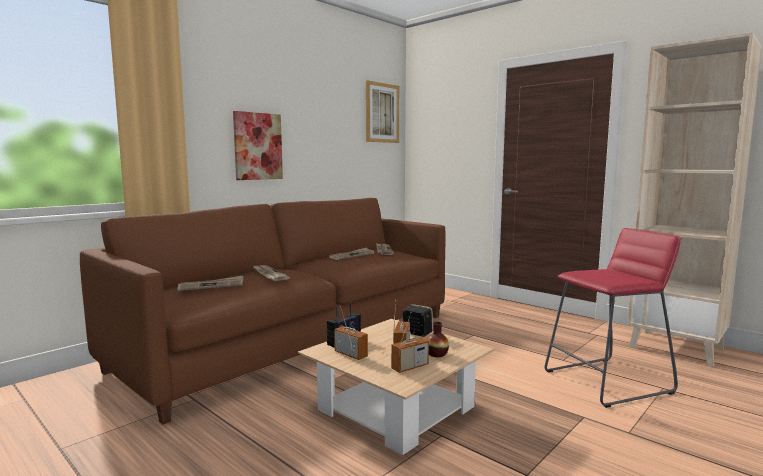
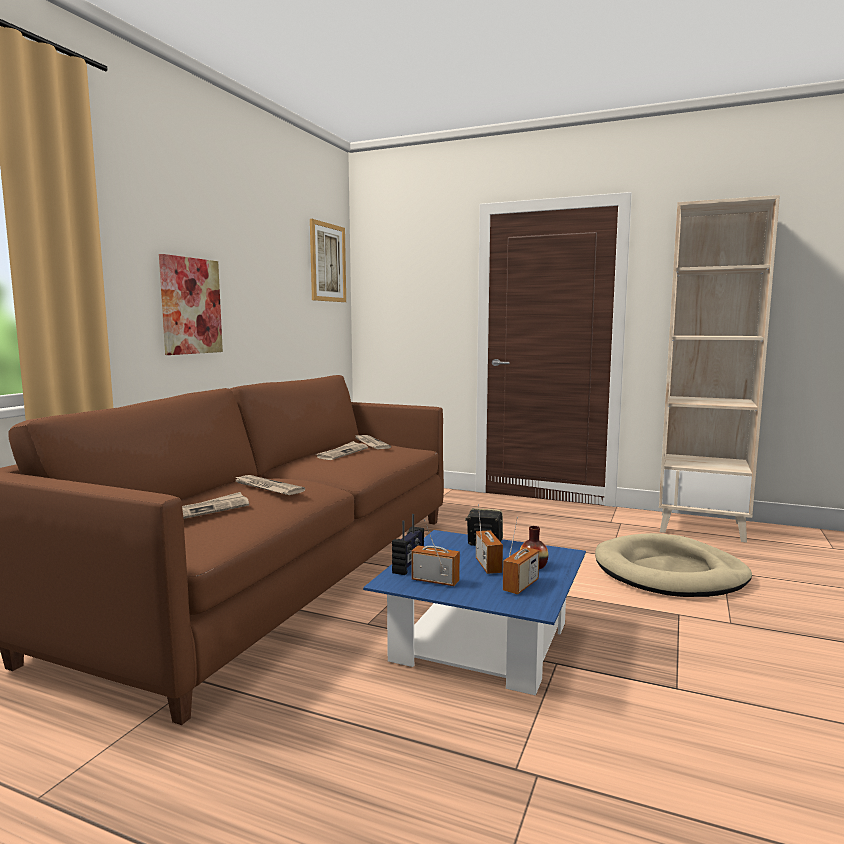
camera: 20 degrees left, 0 degrees up
beige coffee table [298,319,494,455] -> blue coffee table [363,530,586,696]
red stool [545,228,681,408] -> beige dog bed [595,533,752,597]

